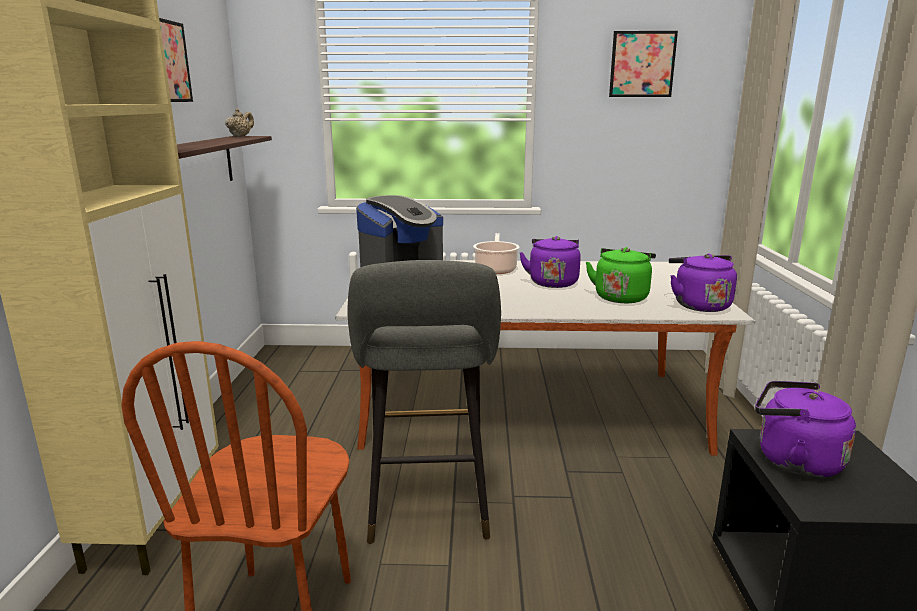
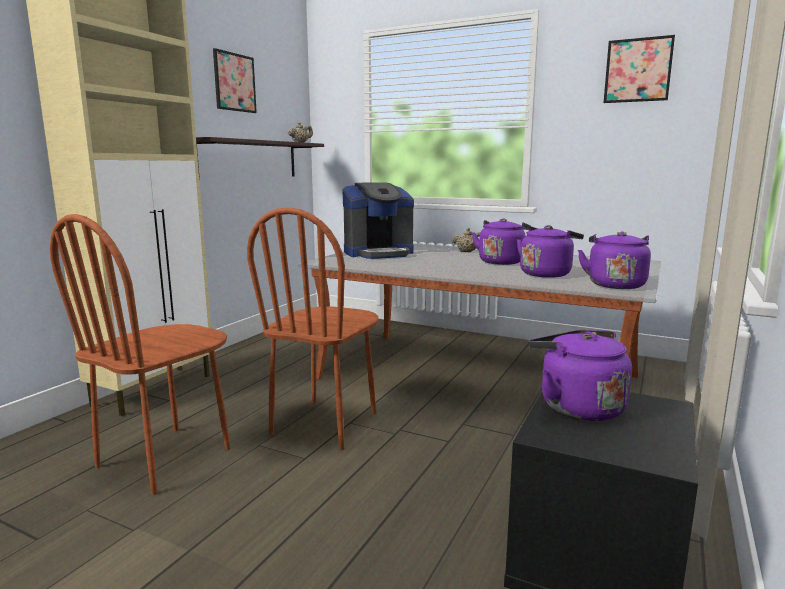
camera: 25 degrees right, 5 degrees down
grey stool [347,260,501,544] -> brown chair [247,207,378,450]
cooking pot [473,233,519,274] -> beige teapot [452,228,480,252]
green kettle [586,247,656,303] -> purple kettle [517,225,584,278]

